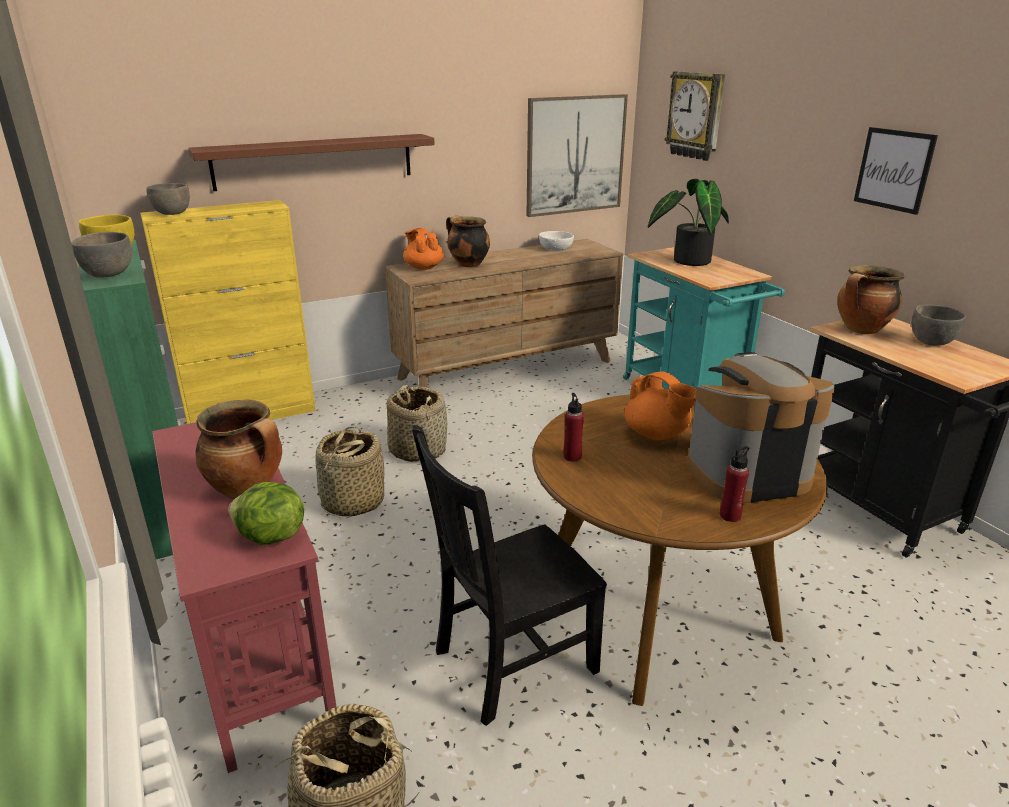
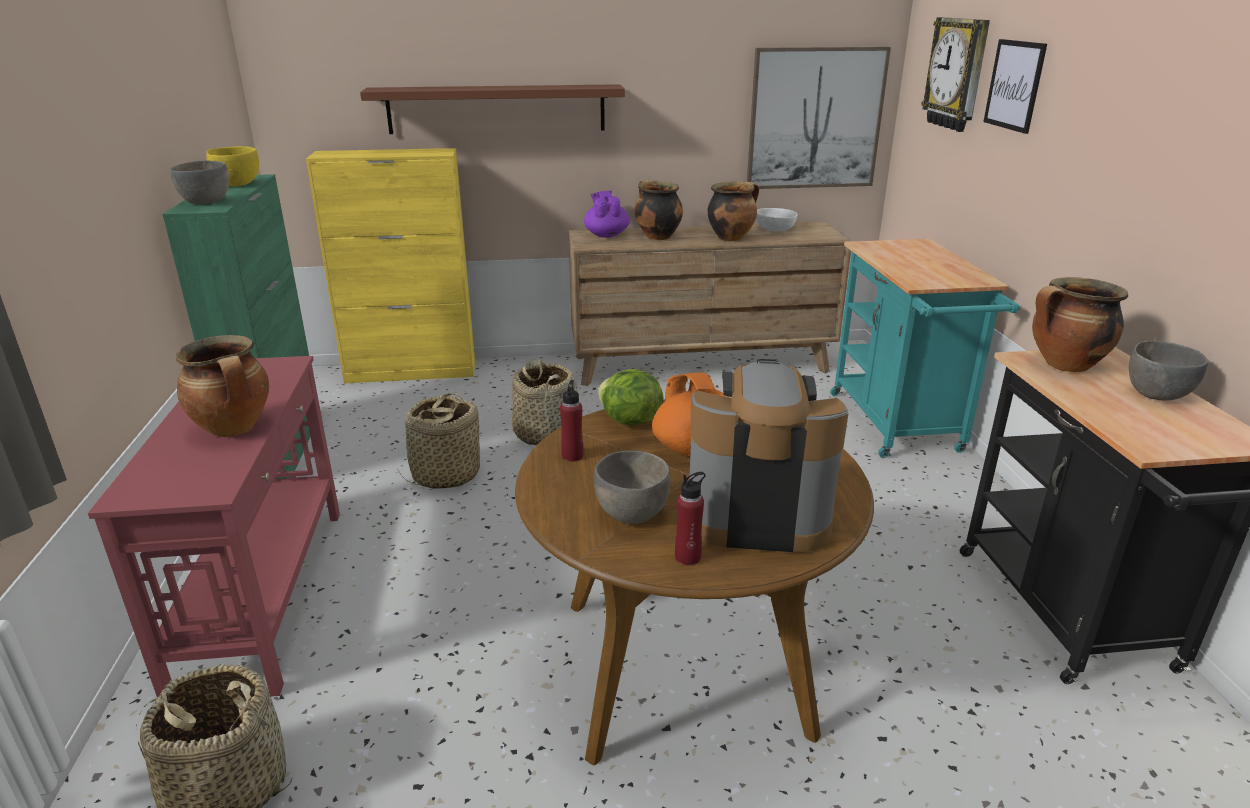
camera: 20 degrees right, 0 degrees up
grey bowl [146,183,190,215] -> grey bowl moved to [594,451,671,524]
lettuce [228,482,304,545] -> lettuce moved to [598,369,663,425]
orange teapot [403,228,444,270] -> purple teapot [584,190,630,238]
black chair [411,425,607,726] -> none
potted plant [648,179,729,266] -> none
picture [854,127,938,215] -> picture moved to [983,39,1047,134]
none -> cooking pot [708,181,759,241]

